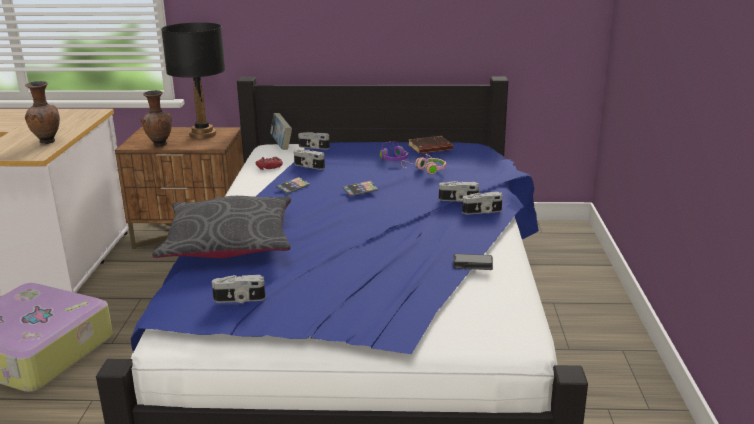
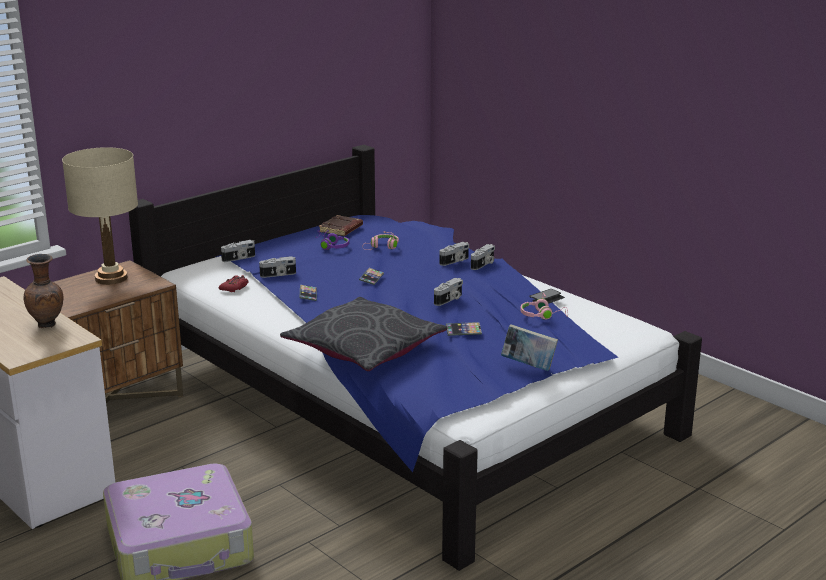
camera: 45 degrees left, 0 degrees up
brown vase [140,90,172,147] -> none
black table lamp [161,22,225,139] -> beige table lamp [62,147,138,285]
camera [212,275,266,303] -> camera moved to [434,278,463,306]
book [270,113,292,150] -> book moved to [501,324,558,371]
none -> phone [446,322,482,336]
none -> pink headphones [520,293,568,320]

